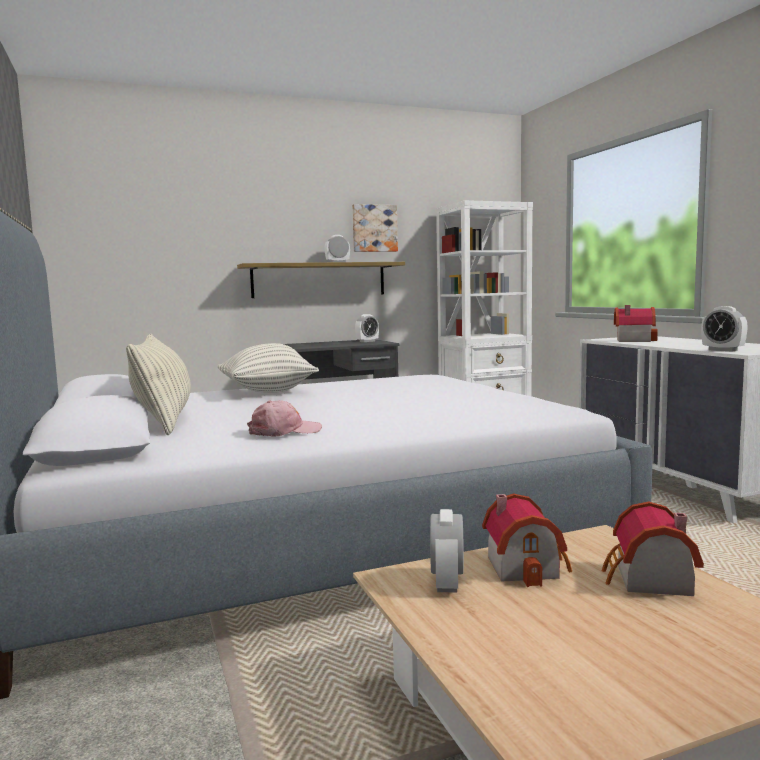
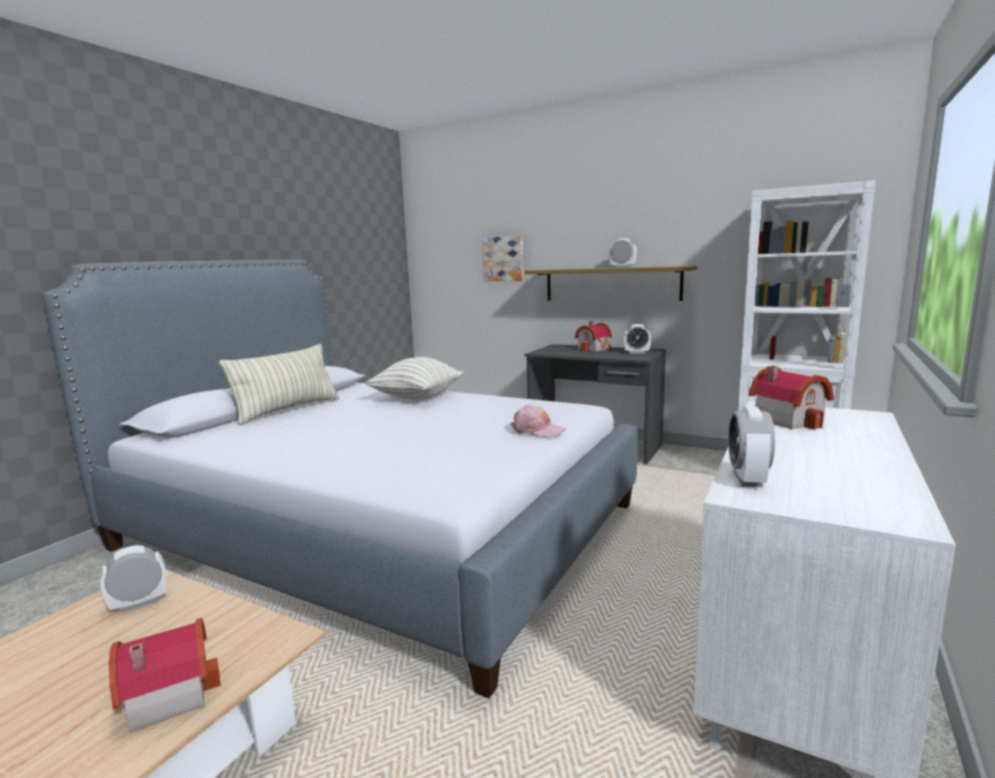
camera: 50 degrees right, 5 degrees up
pink cap [247,400,322,437] -> pink cap moved to [511,405,566,437]
picture [352,204,398,252] -> picture moved to [482,235,524,281]
toy house [482,493,572,587] -> toy house moved to [575,321,612,352]

